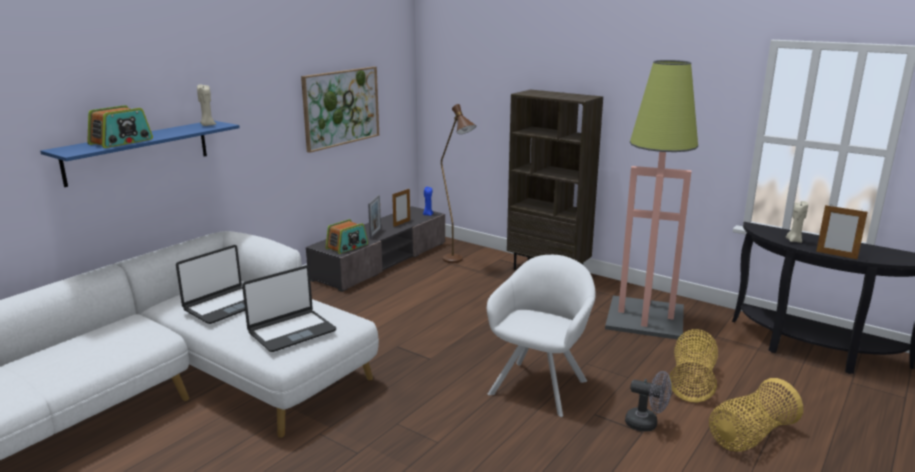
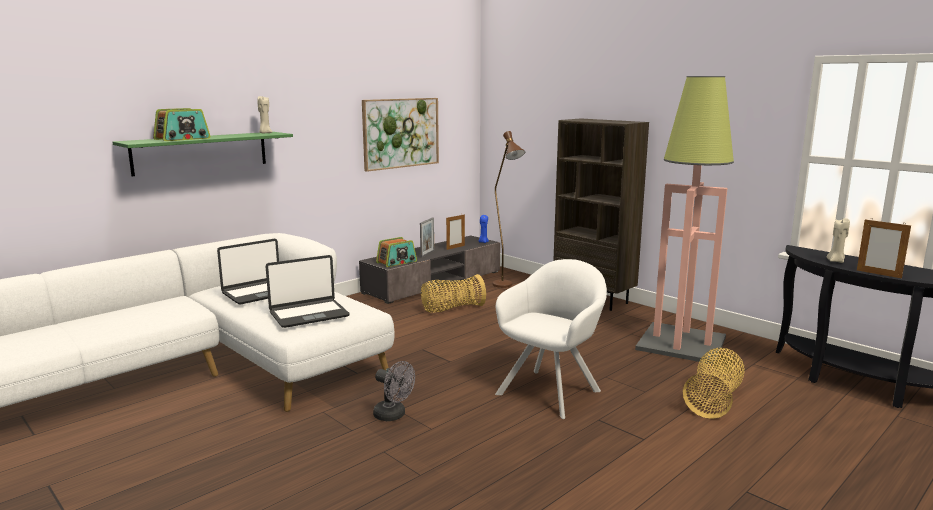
camera: 10 degrees right, 5 degrees down
blue shelf [40,121,240,187] -> green shelf [113,132,293,176]
grey fan [625,371,672,432] -> grey fan moved to [373,361,415,421]
basket [709,378,803,452] -> basket moved to [421,274,486,313]

